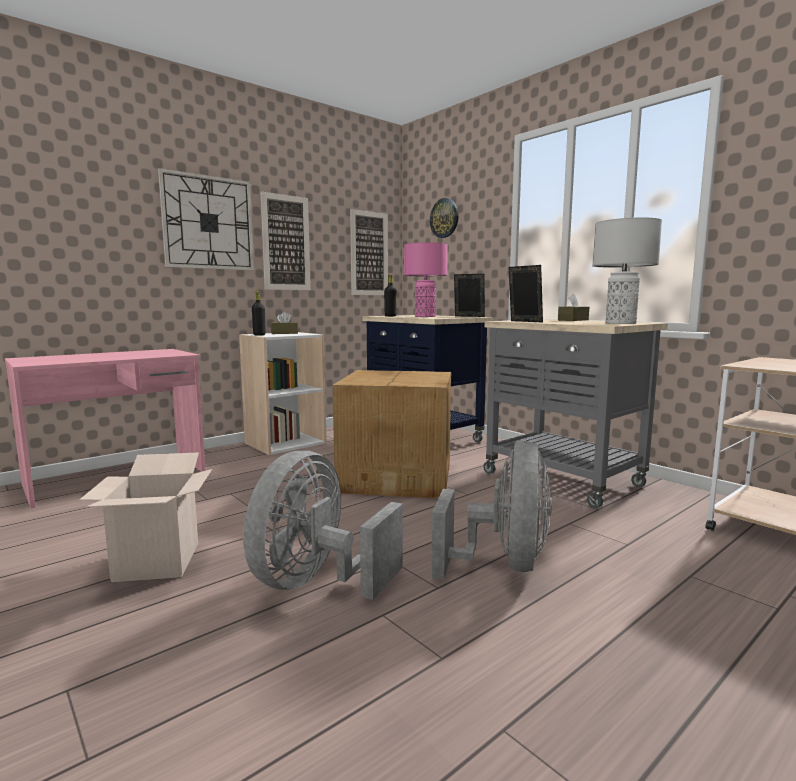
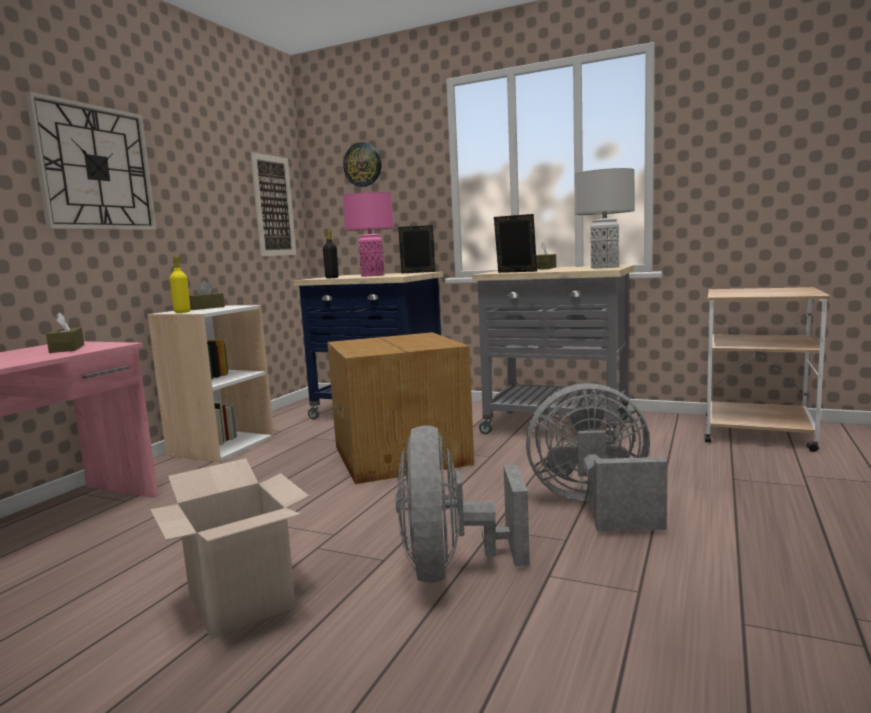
camera: 25 degrees left, 0 degrees up
black bottle [252,291,266,335] -> yellow bottle [170,256,191,313]
picture [261,192,311,290] -> none
grey fan [431,441,552,580] -> grey fan turned 75 degrees counterclockwise [526,383,668,531]
none -> brown tissue box [46,312,84,353]

